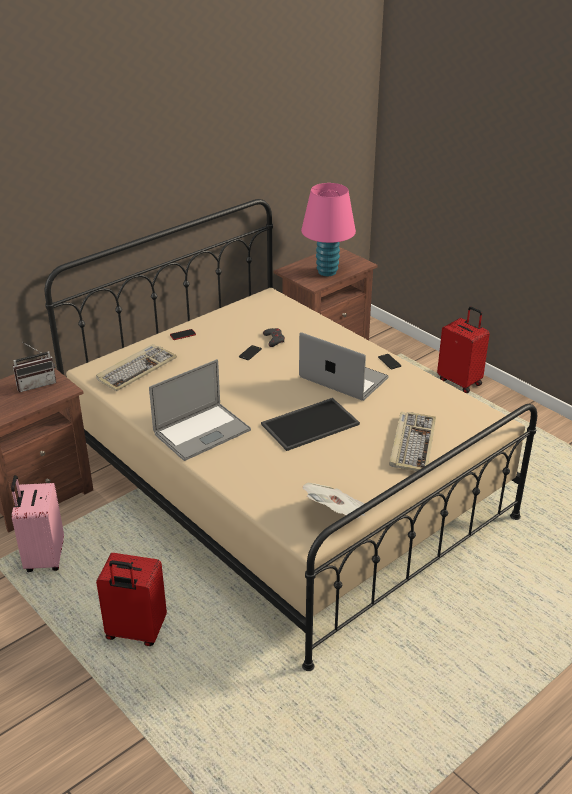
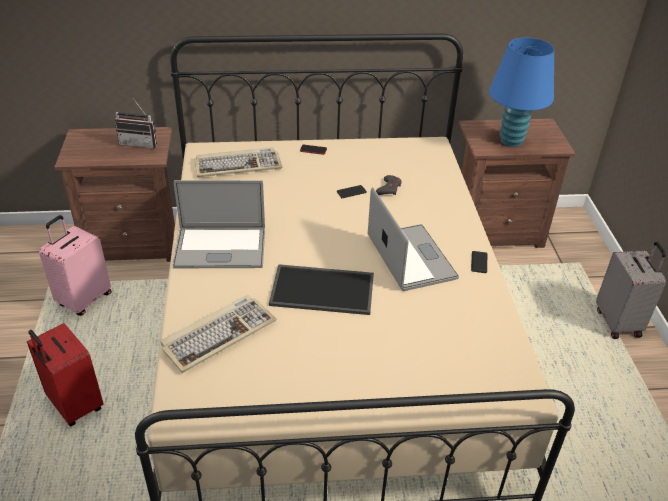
camera: 35 degrees right, 5 degrees up
pink table lamp [301,183,356,276] -> blue table lamp [489,38,554,147]
newspaper [302,483,365,518] -> none
keyboard [389,412,436,471] -> keyboard moved to [160,295,276,373]
red suitcase [437,306,490,393] -> grey suitcase [596,242,666,339]

